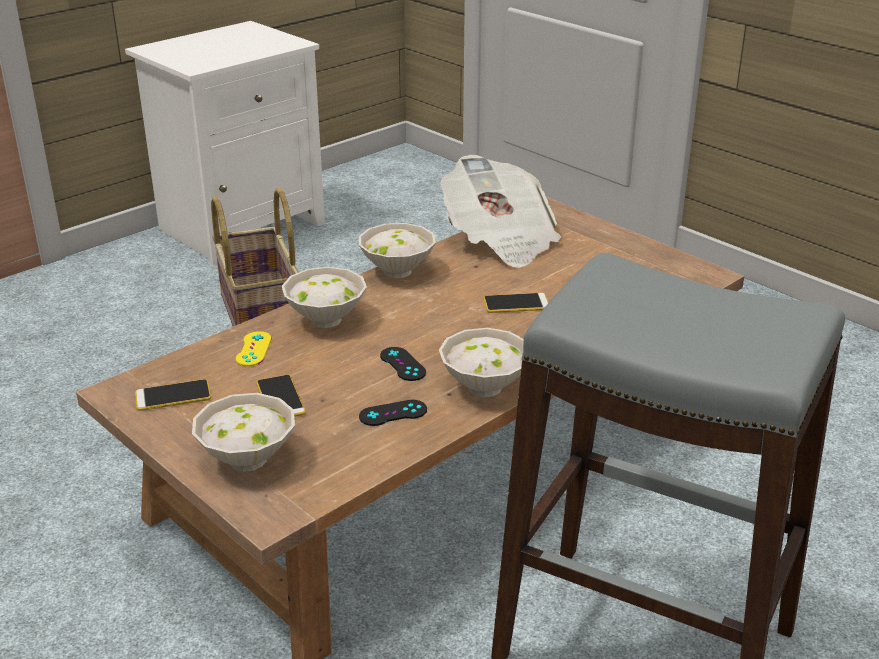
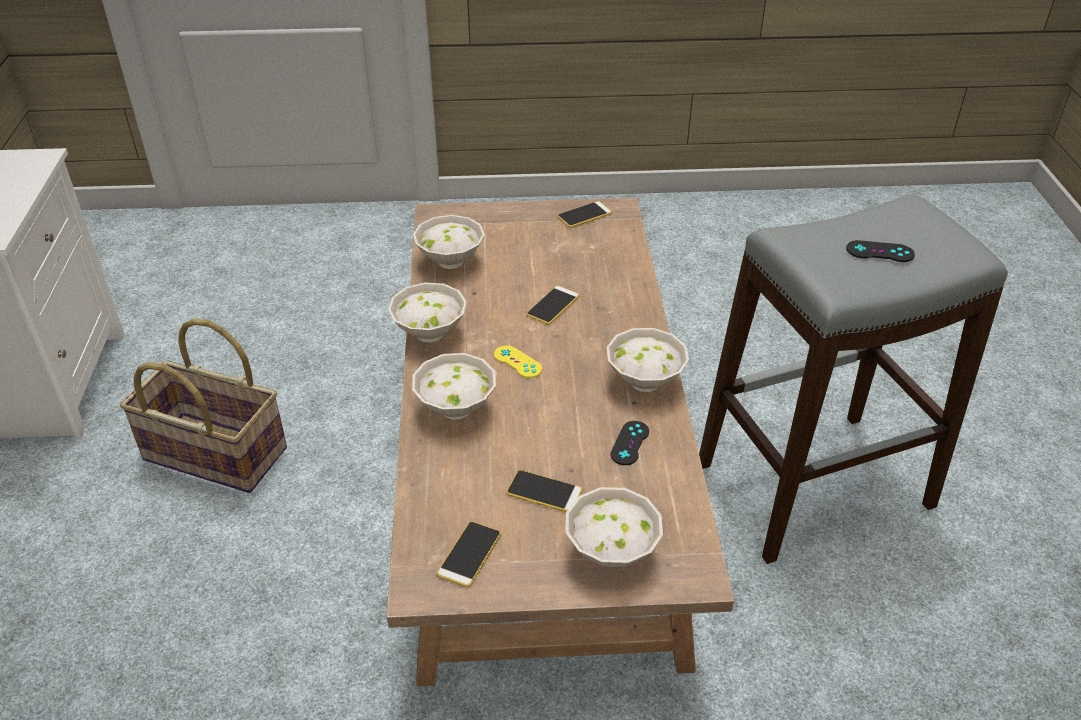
camera: 50 degrees left, 10 degrees up
yellow game controller [236,331,271,367] -> yellow game controller moved to [494,345,542,378]
black game controller [380,347,426,381] -> black game controller moved to [846,240,915,262]
newspaper [440,155,561,268] -> white bowl [413,215,485,269]
none -> phone [557,201,612,228]

